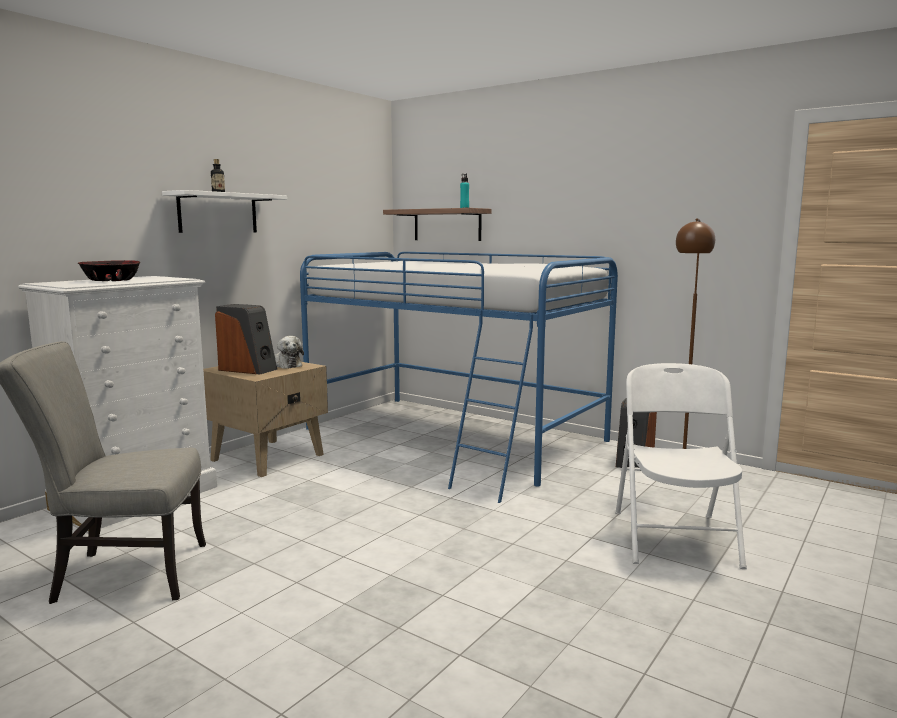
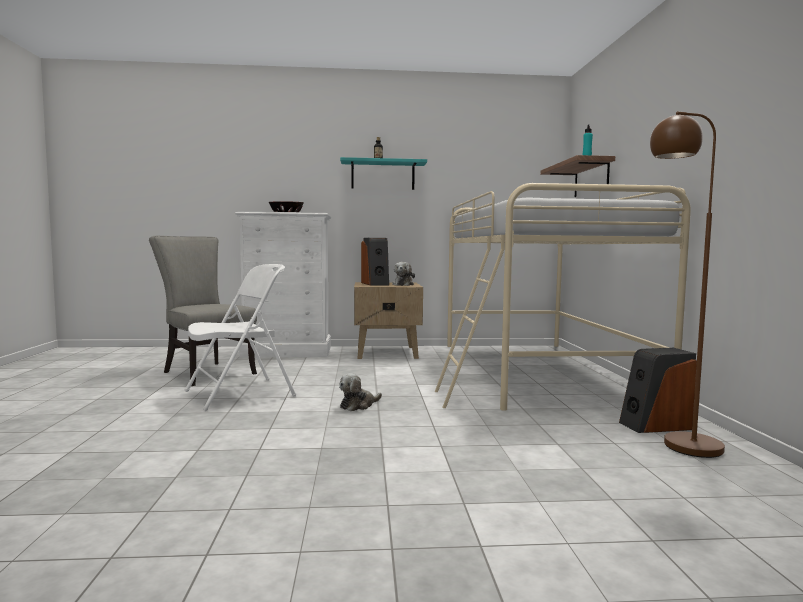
camera: 50 degrees right, 5 degrees down
white shelf [162,190,287,233] -> turquoise shelf [340,157,427,190]
blue bed [300,252,618,503] -> beige bed [435,183,691,411]
white chair [615,363,747,569] -> white chair moved to [185,264,296,411]
none -> plush toy [339,373,382,411]

